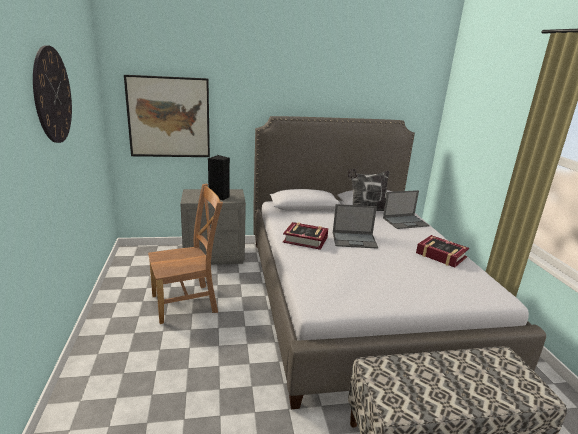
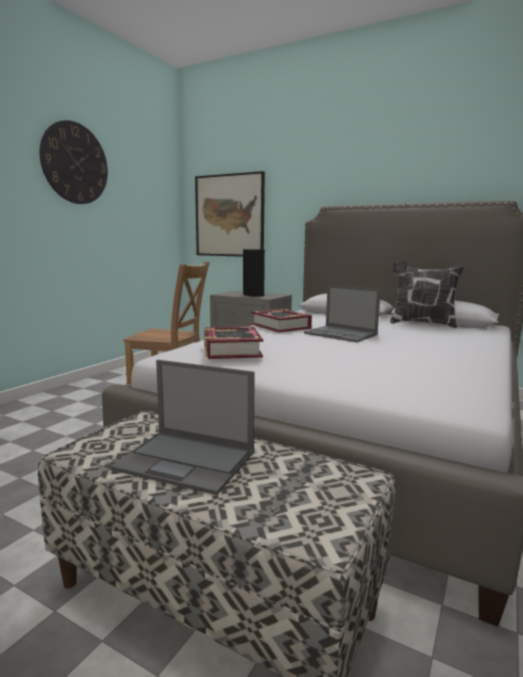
camera: 40 degrees right, 10 degrees down
laptop [383,190,430,229] -> laptop moved to [110,360,255,495]
book [416,235,469,268] -> book moved to [204,326,263,359]

